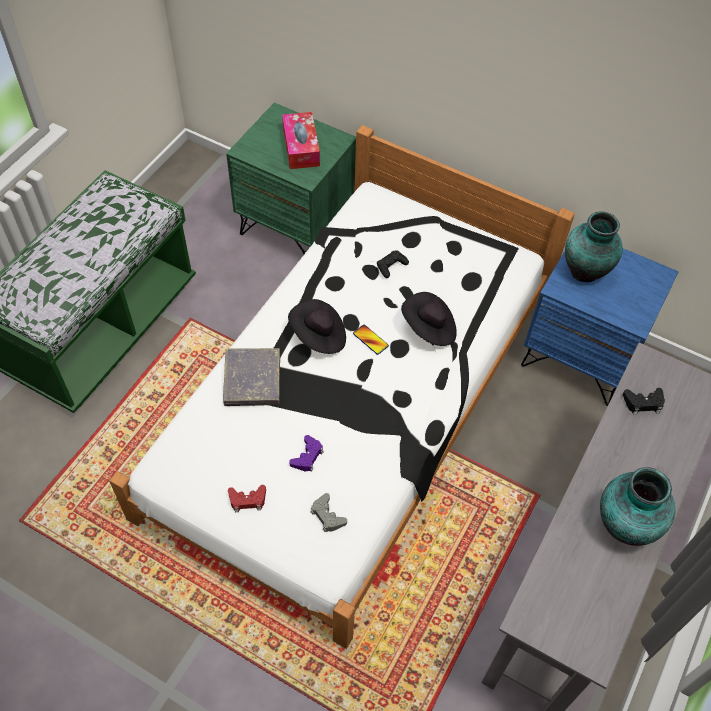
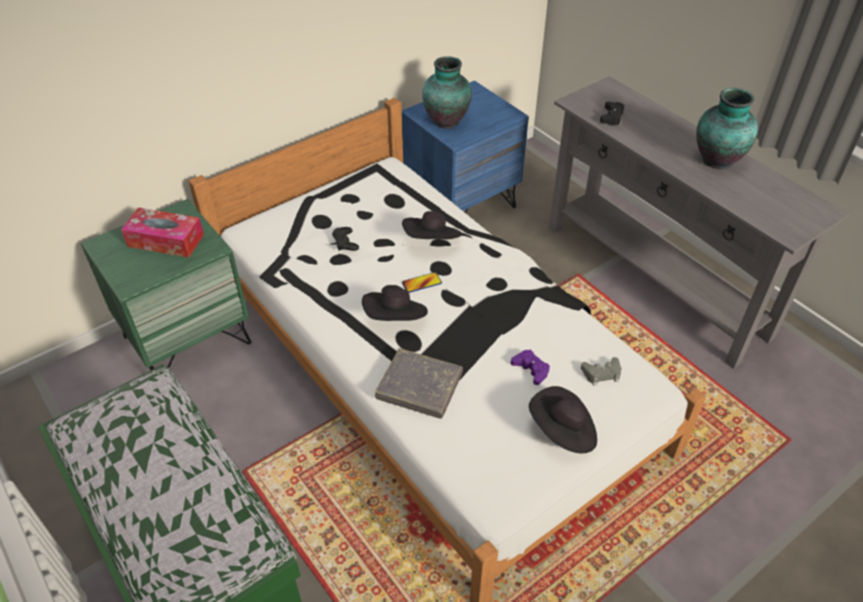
camera: 65 degrees left, 10 degrees down
red game controller [228,485,266,512] -> black hat [529,386,597,453]

